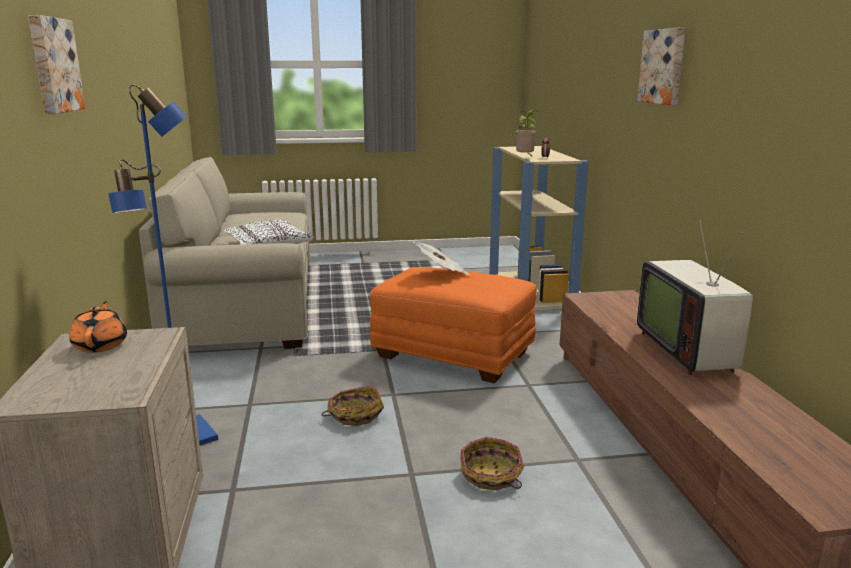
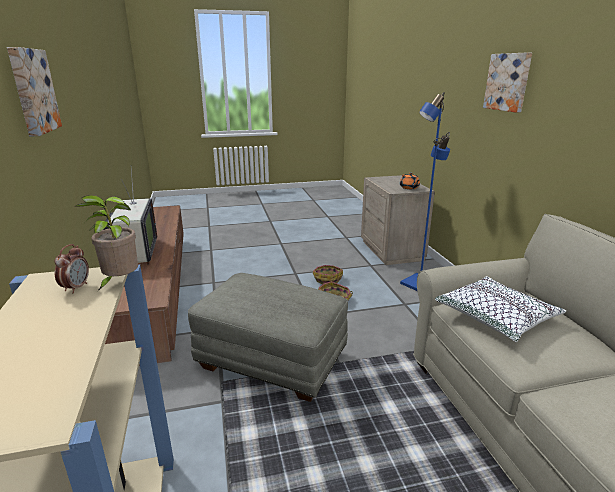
camera: 175 degrees right, 5 degrees up
orange ottoman [370,267,537,383] -> grey ottoman [188,273,348,402]
newspaper [412,241,470,275] -> none
basket [461,437,524,490] -> basket moved to [313,265,343,284]

